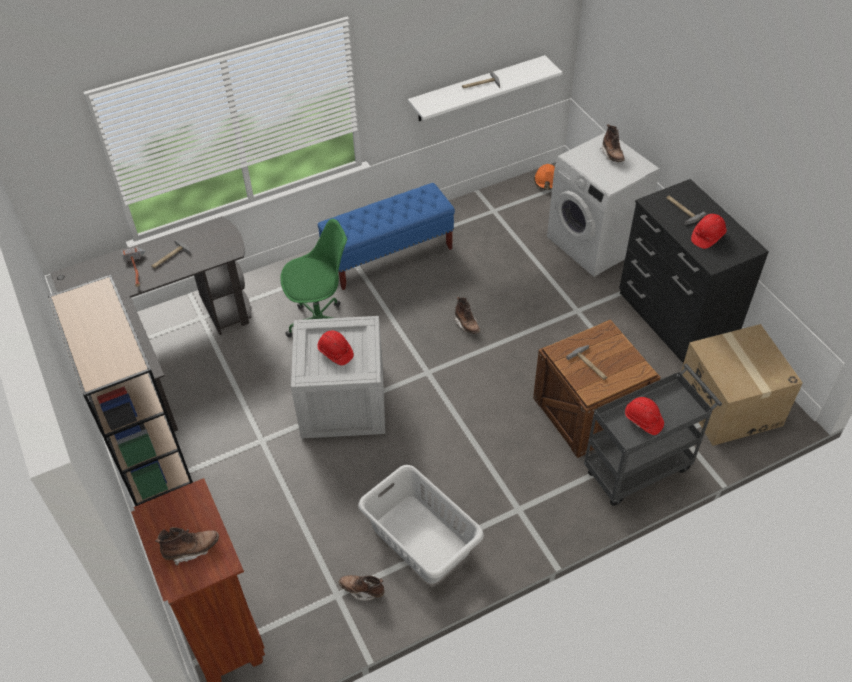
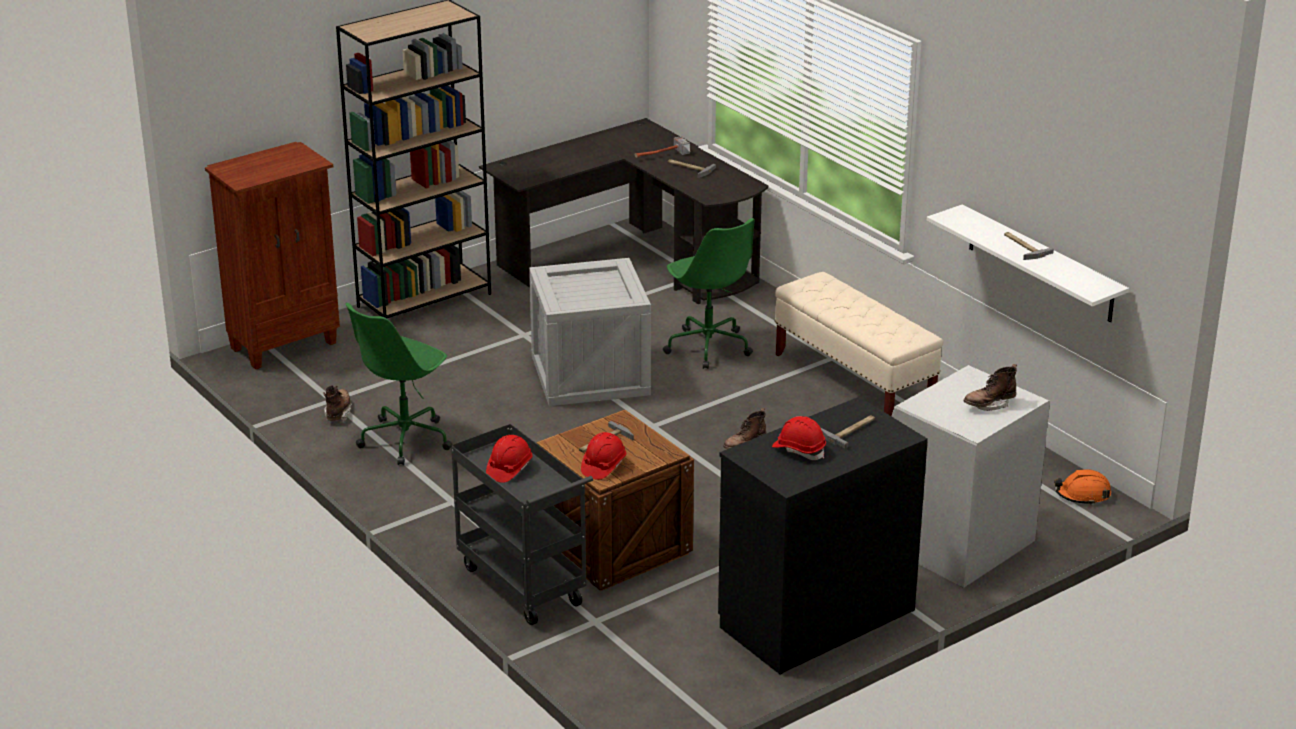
camera: 80 degrees right, 20 degrees down
brown boot [155,527,219,566] -> none
red hard hat [317,331,354,365] -> red hard hat moved to [581,432,626,480]
blue bench [318,183,455,290] -> beige bench [775,272,943,416]
grey laundry basket [358,465,484,584] -> green office chair [346,303,453,465]
cardboard box [681,324,803,446] -> none

